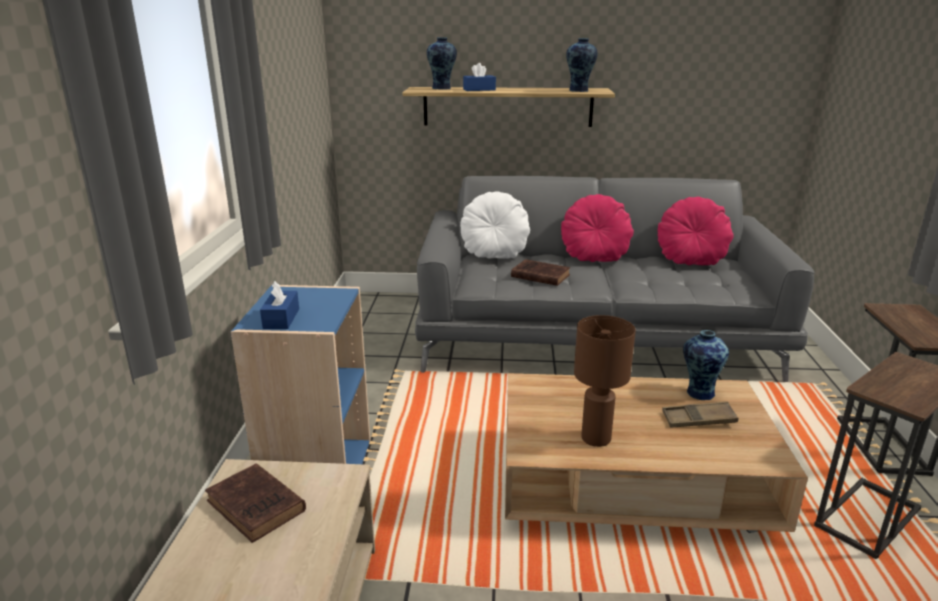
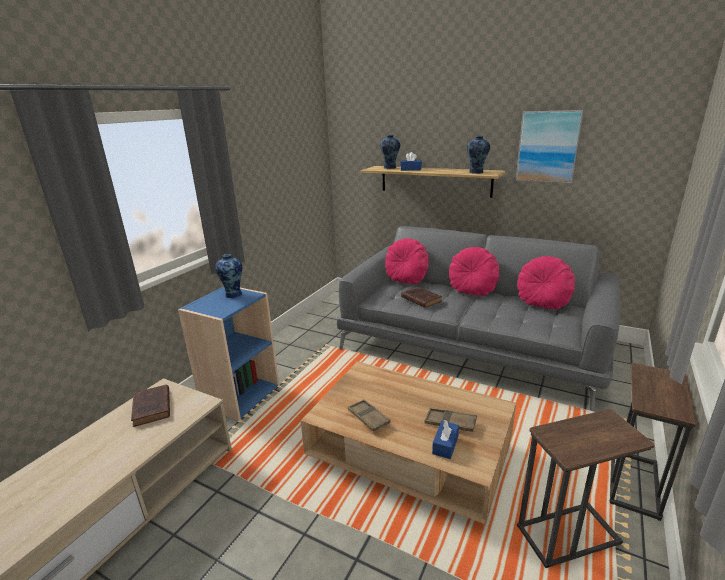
camera: 25 degrees right, 0 degrees up
blue tissue box [260,281,299,329] -> blue tissue box moved to [432,420,459,459]
white pillow [460,191,530,259] -> pink pillow [385,238,429,284]
brown table lamp [574,315,636,447] -> brown tray [348,399,391,431]
vase [683,330,729,400] -> vase moved to [216,254,242,298]
none -> picture [516,110,584,183]

